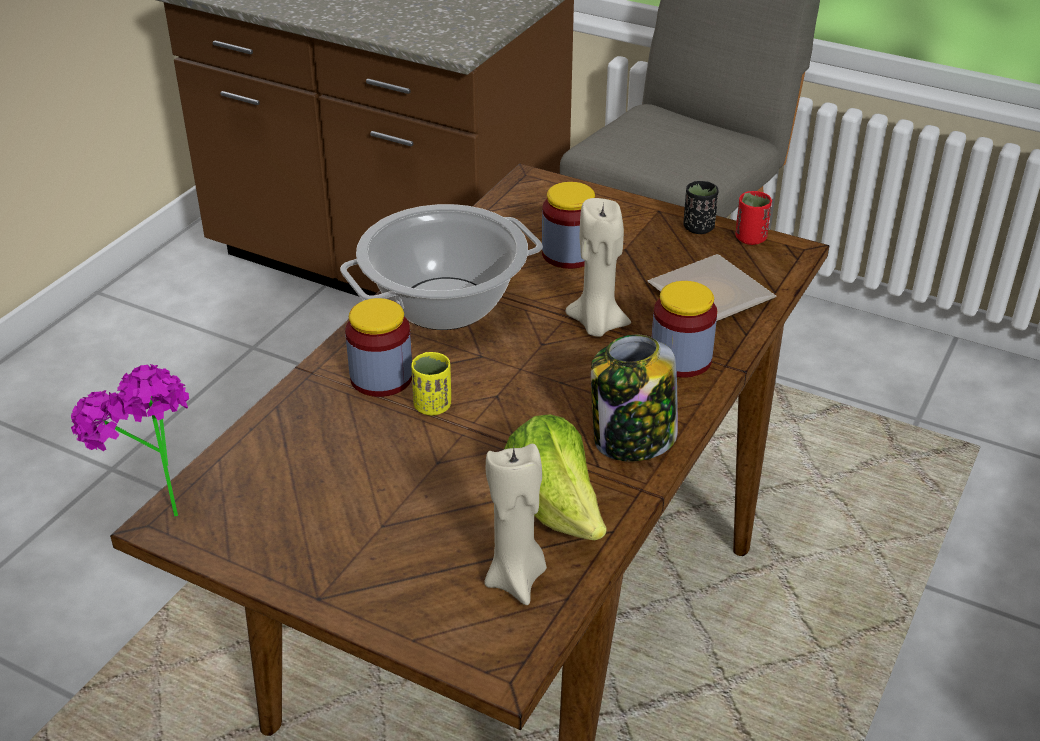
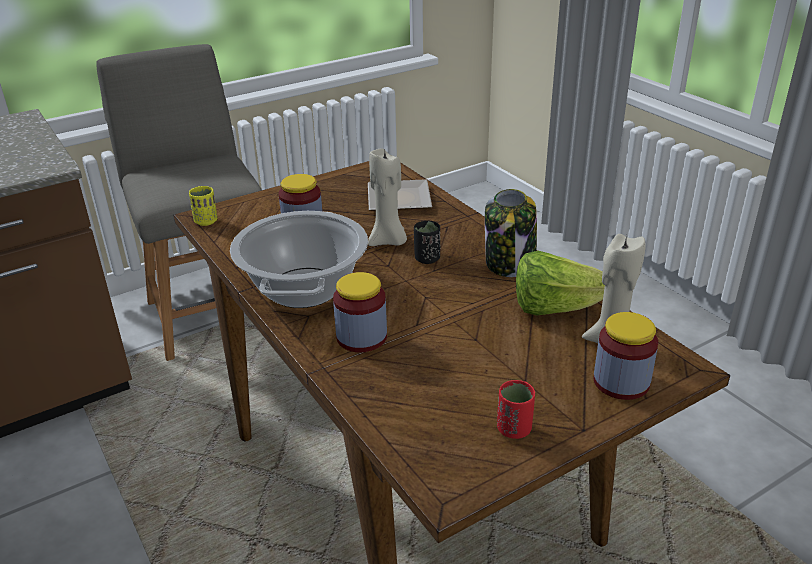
camera: 60 degrees left, 5 degrees down
potted plant [71,364,189,517] -> none
yellow cup [411,352,451,415] -> yellow cup moved to [189,186,217,226]
jar [652,281,717,378] -> jar moved to [593,312,658,400]
black cup [683,181,718,234] -> black cup moved to [414,221,440,264]
red cup [736,191,772,245] -> red cup moved to [497,380,535,439]

